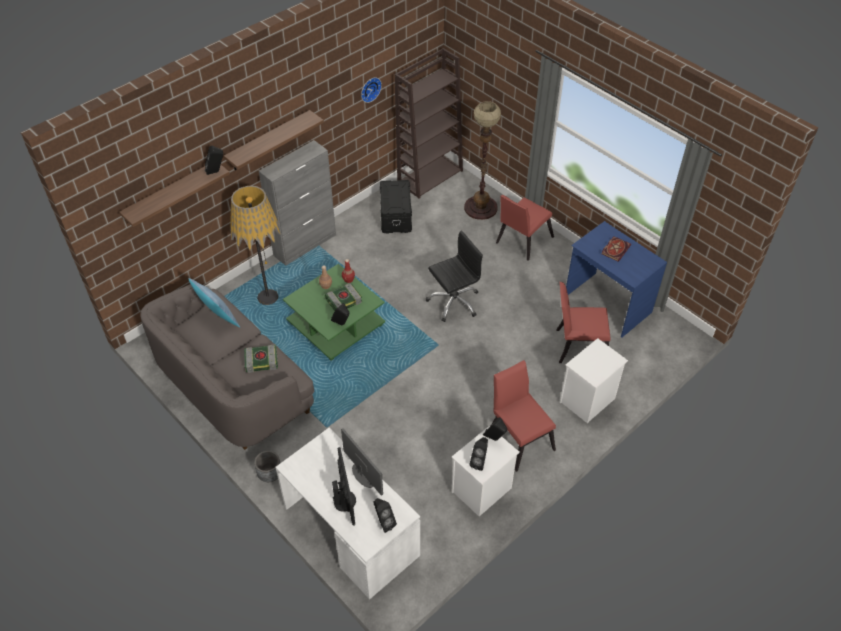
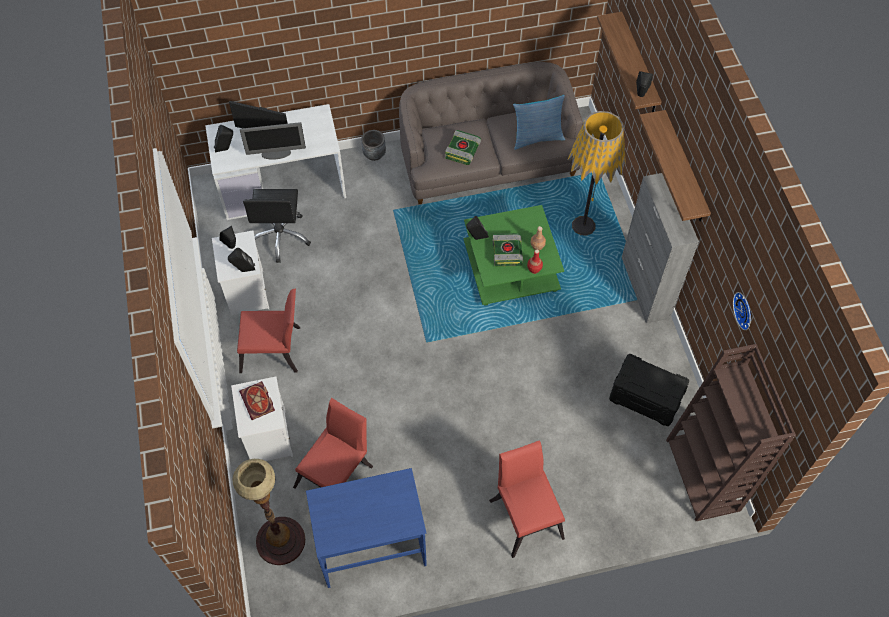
camera: 120 degrees right, 10 degrees up
black office chair [426,231,483,322] -> black office chair moved to [243,189,311,263]
floor lamp [464,101,501,220] -> floor lamp moved to [233,459,305,565]
book [601,236,631,262] -> book moved to [239,381,275,420]

